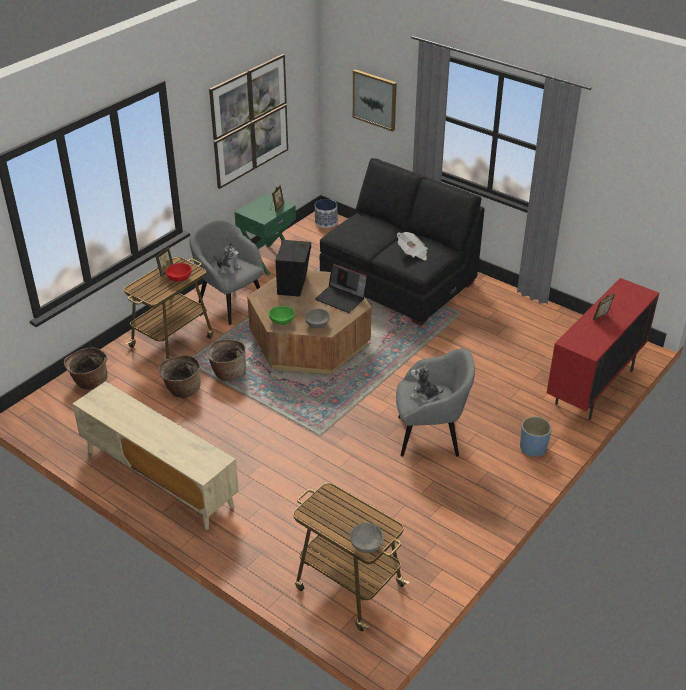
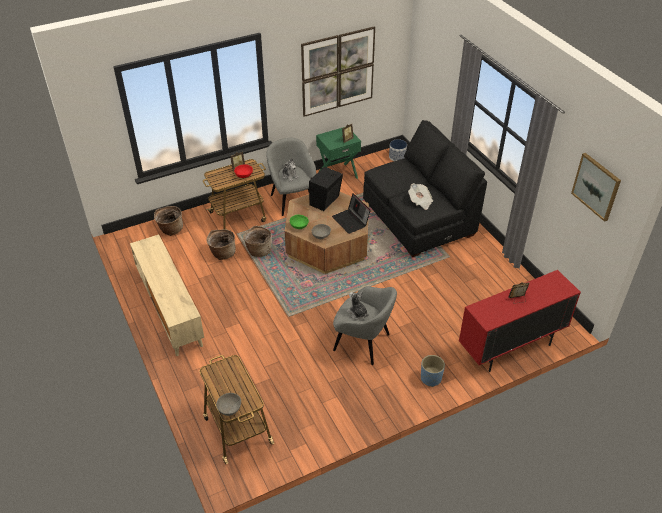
camera: 25 degrees right, 5 degrees up
picture [353,69,397,132] -> picture moved to [571,153,621,222]

